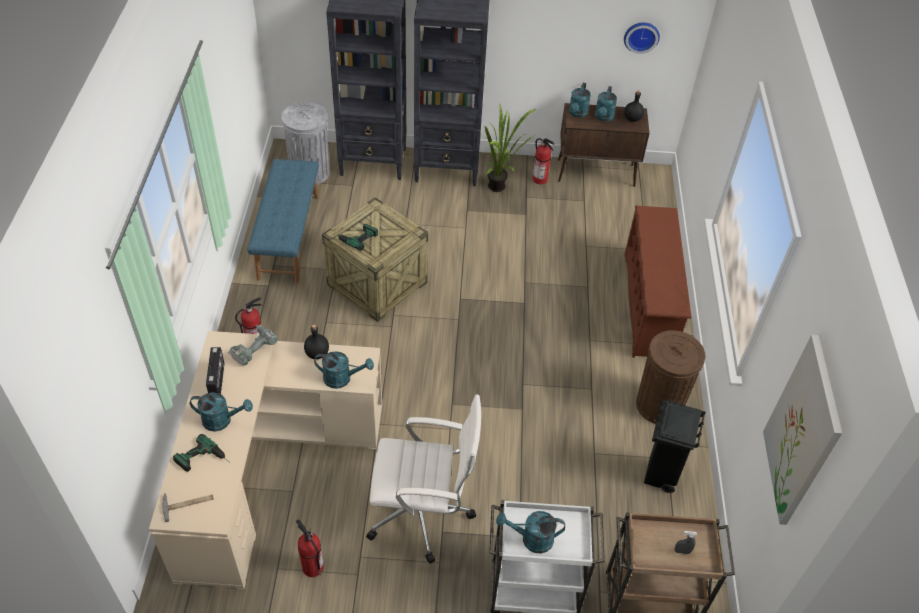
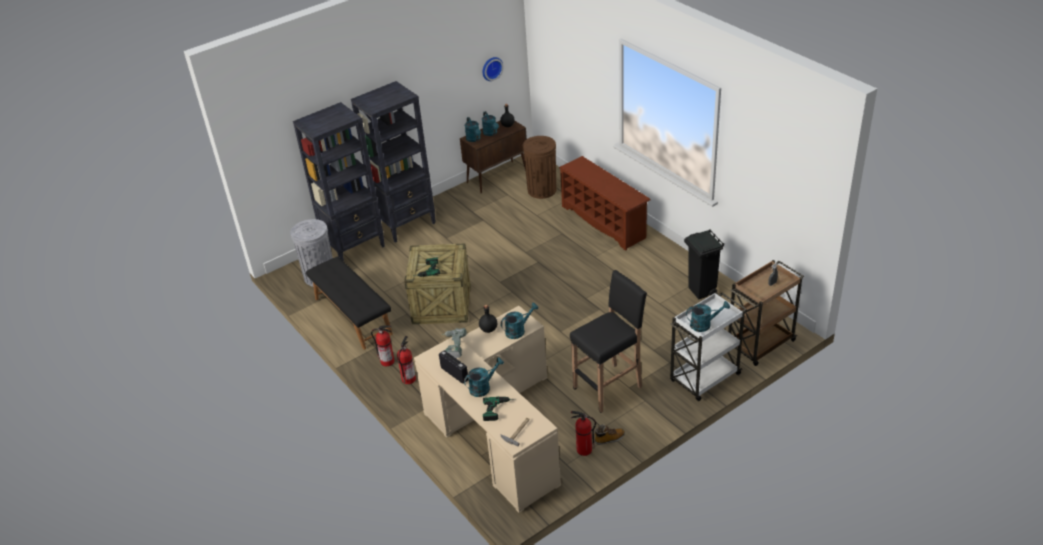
camera: 35 degrees left, 10 degrees down
blue bench [247,159,319,283] -> black bench [306,257,393,349]
white office chair [366,395,481,564] -> black stool [570,270,647,413]
potted plant [485,104,536,192] -> none
turquoise watering can [496,511,565,553] -> turquoise watering can turned 150 degrees counterclockwise [686,301,730,332]
fire extinguisher [533,138,554,184] -> fire extinguisher moved to [371,325,395,366]
brown trash can [636,330,705,424] -> brown trash can moved to [523,136,556,199]
picture [763,335,842,525] -> none
none -> boot [594,424,625,445]

